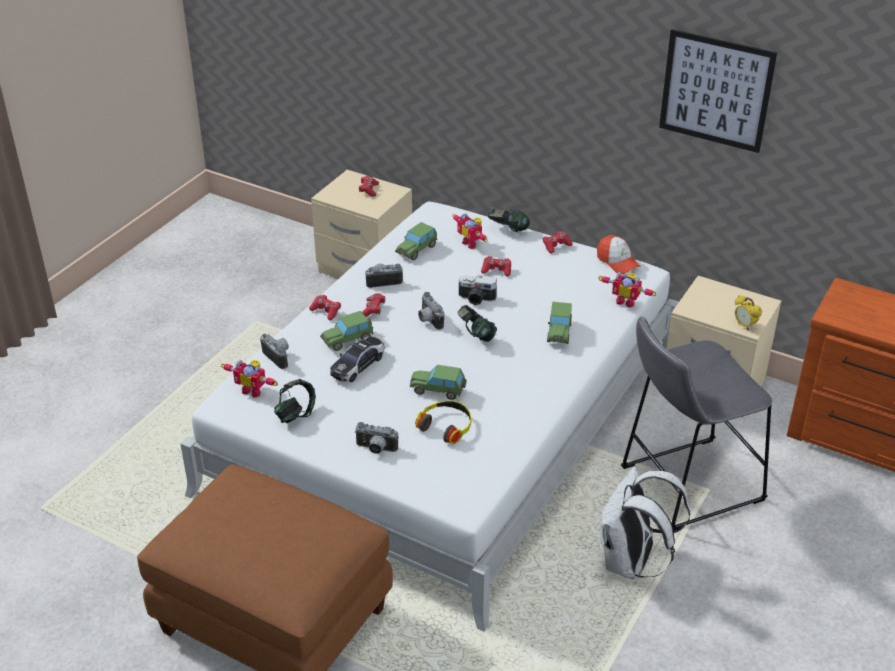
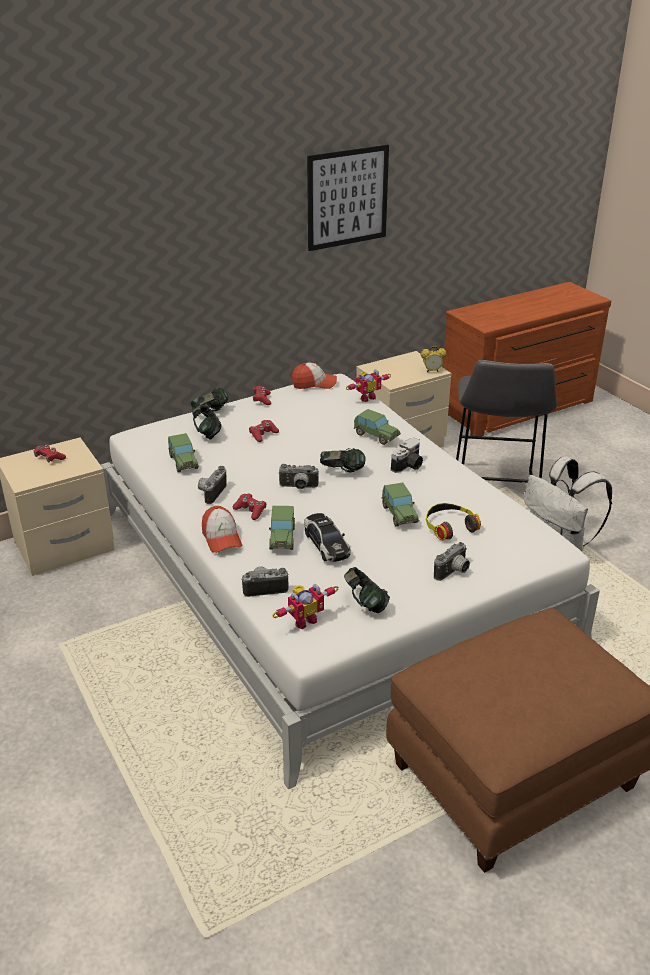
camera: 60 degrees left, 5 degrees down
red game controller [309,295,341,320] -> cap [202,506,242,553]
toy car [410,365,466,400] -> toy car turned 60 degrees counterclockwise [381,482,419,526]
toy robot [453,213,488,249] -> headphones [192,405,222,440]
camera [459,275,497,305] -> camera moved to [391,438,423,473]

